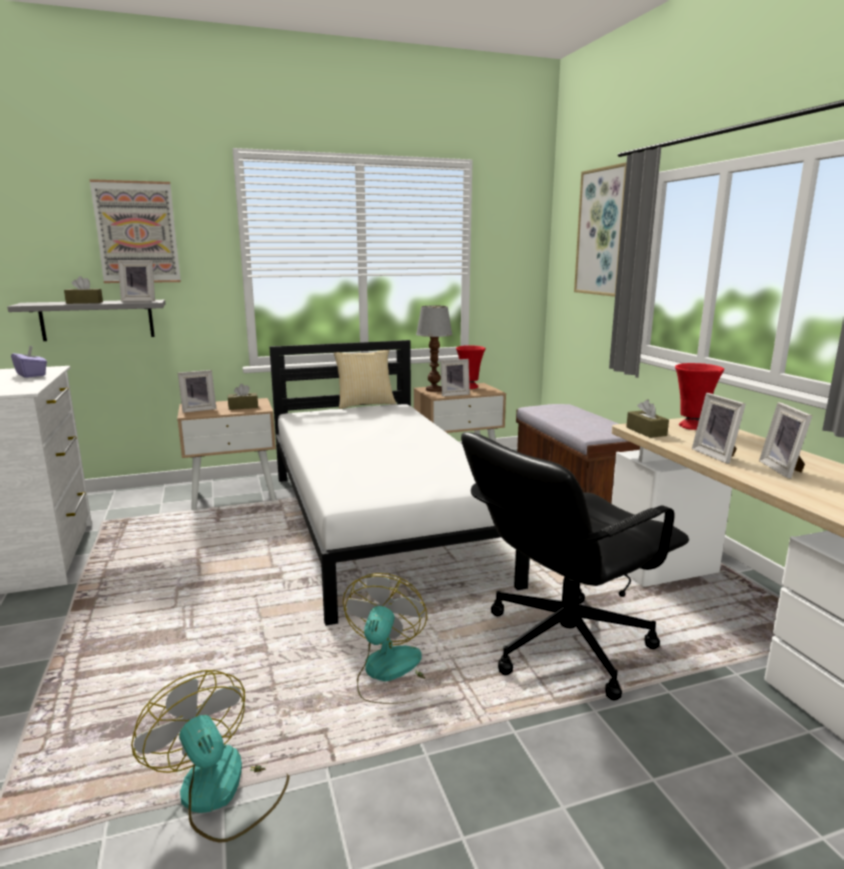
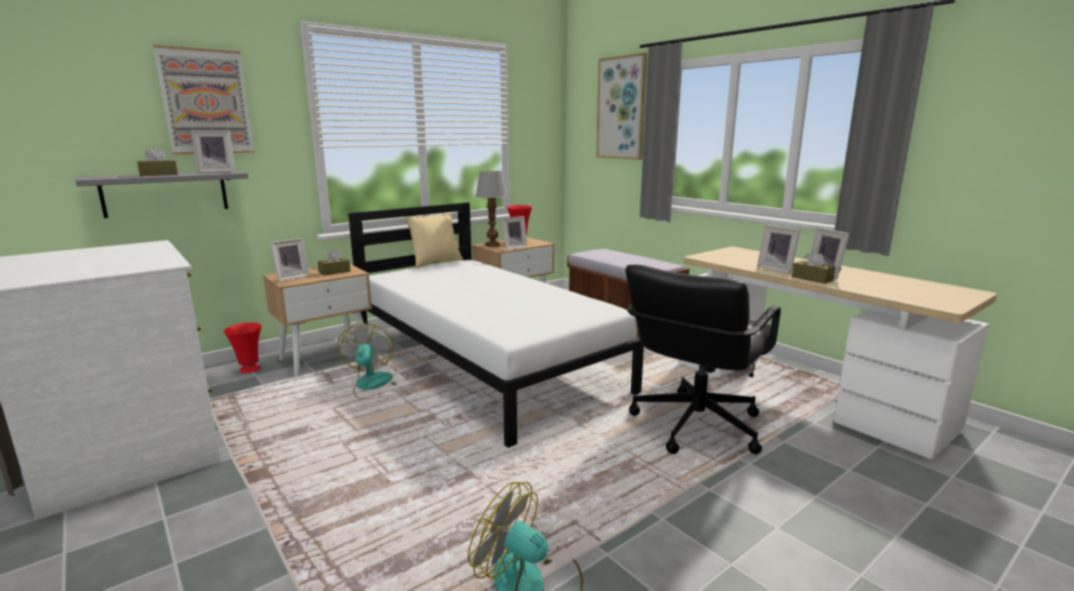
camera: 20 degrees left, 0 degrees up
purple tissue box [11,346,47,378] -> none
fan [343,573,427,704] -> fan moved to [337,323,397,399]
brown tissue box [626,400,669,438] -> brown tissue box moved to [792,251,836,284]
red vase [675,363,724,430] -> red vase moved to [224,322,262,374]

